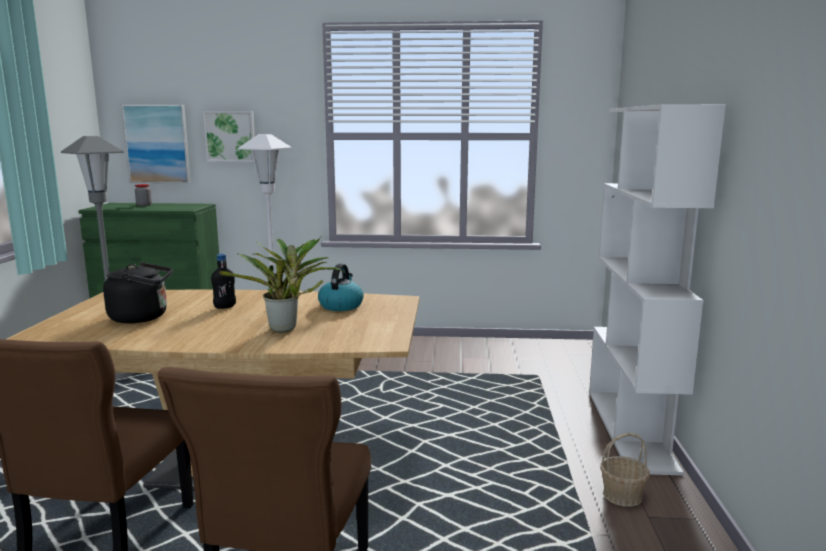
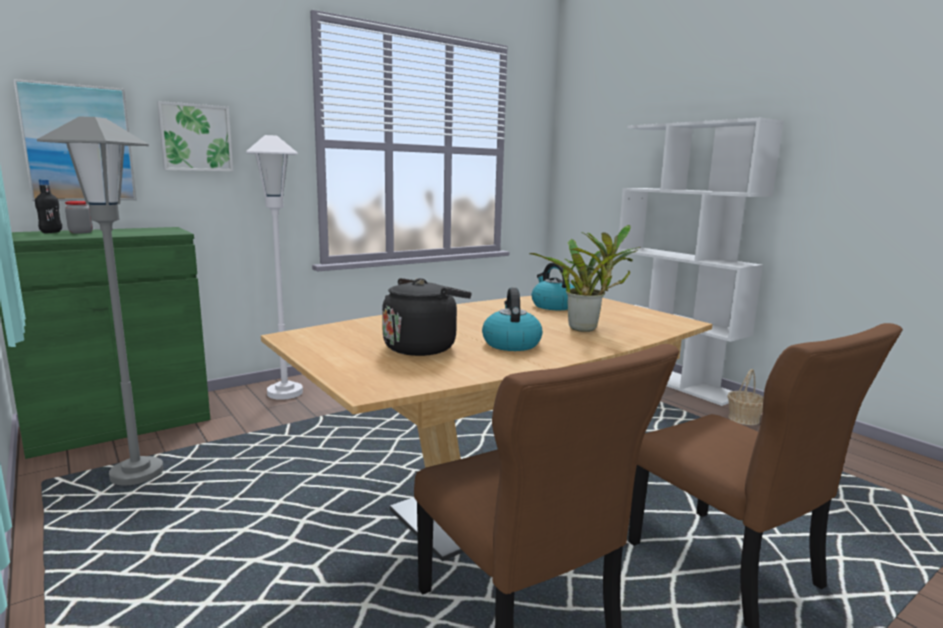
camera: 40 degrees left, 0 degrees up
black bottle [211,254,236,309] -> black bottle moved to [35,179,62,233]
none -> kettle [482,288,542,351]

